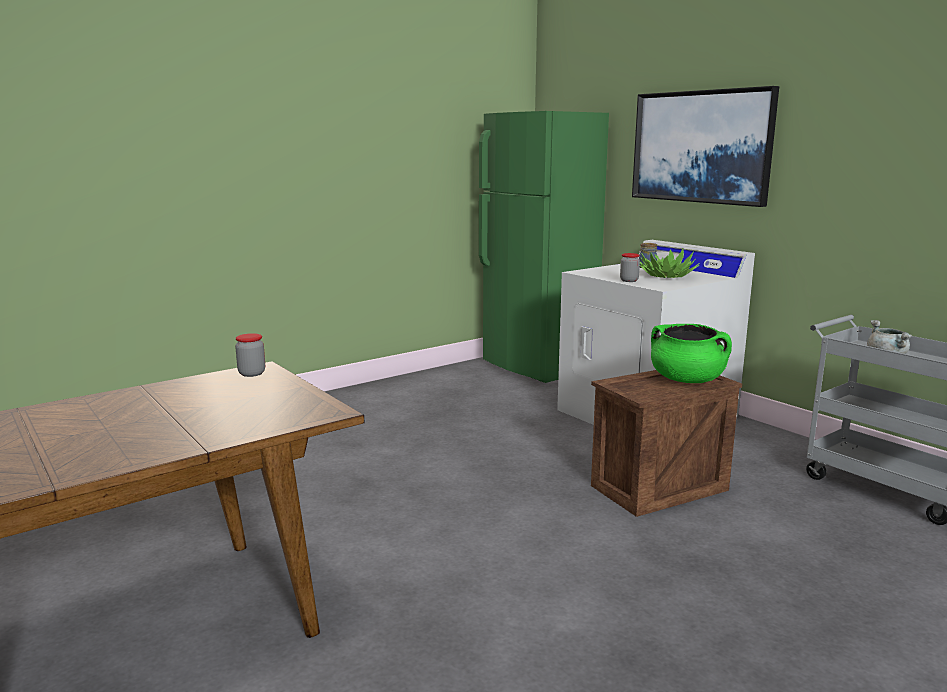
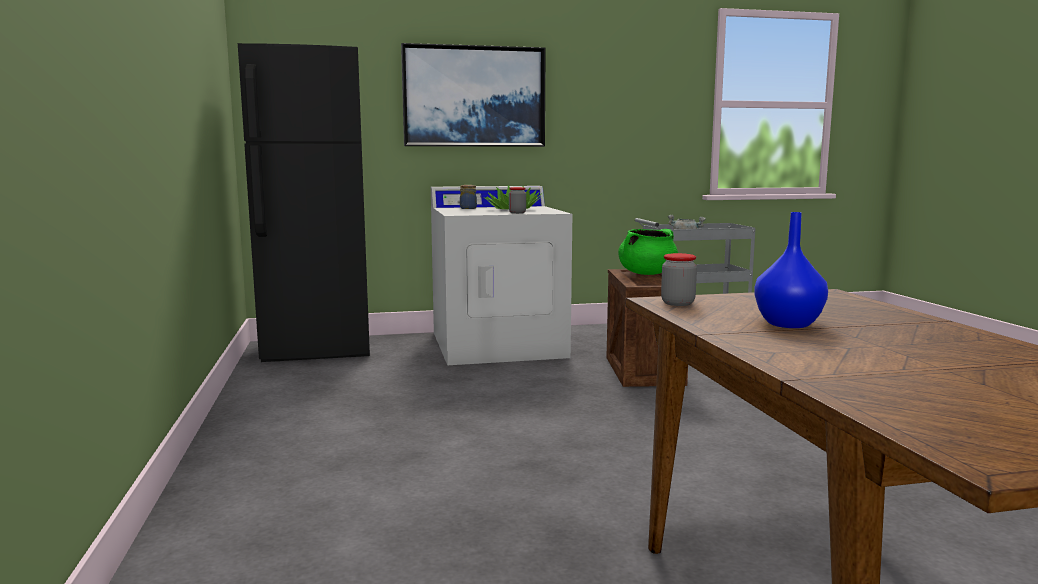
camera: 65 degrees left, 5 degrees down
green fridge [479,111,609,383] -> black fridge [238,43,370,362]
none -> blue vase [754,212,828,328]

